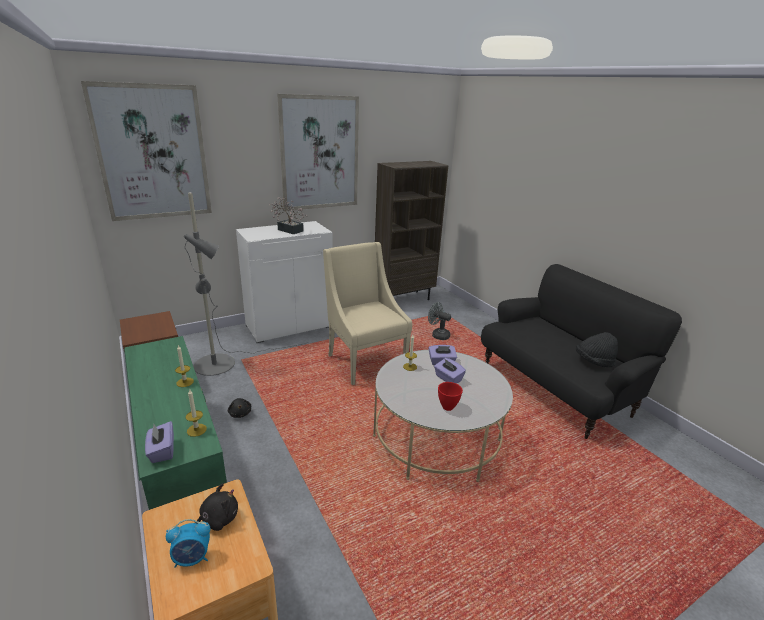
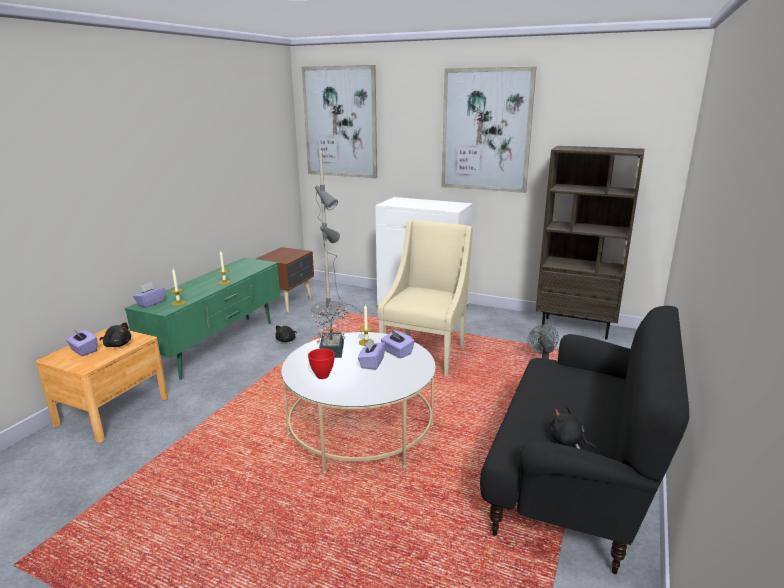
camera: 55 degrees right, 5 degrees down
alarm clock [166,519,210,568] -> purple tissue box [66,330,97,356]
potted plant [269,197,308,234] -> potted plant moved to [312,300,349,358]
black hat [576,332,618,367] -> black plush toy [550,406,597,452]

